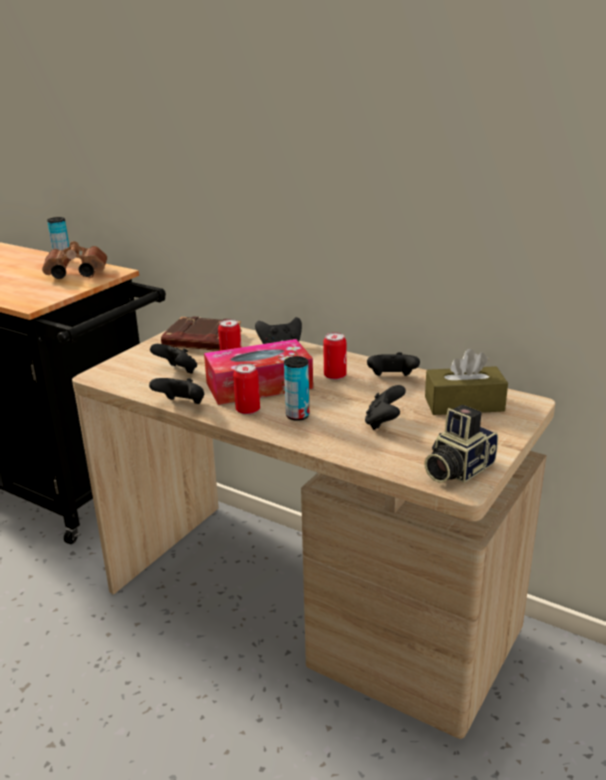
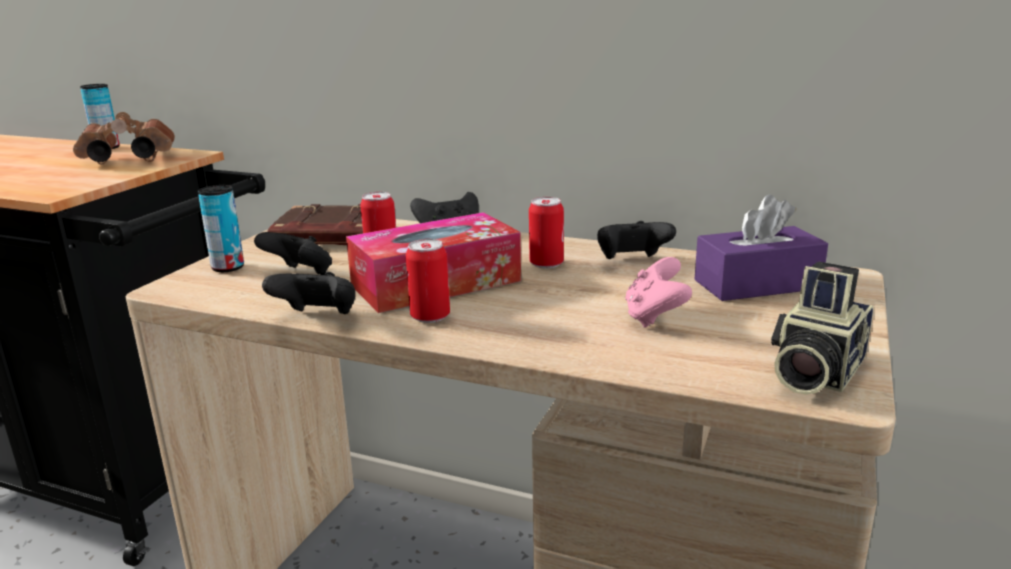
camera: 10 degrees left, 5 degrees down
can [284,356,310,421] -> can moved to [198,185,244,272]
black game controller [365,385,406,430] -> pink game controller [625,257,692,328]
brown tissue box [425,349,508,415] -> purple tissue box [694,194,828,301]

